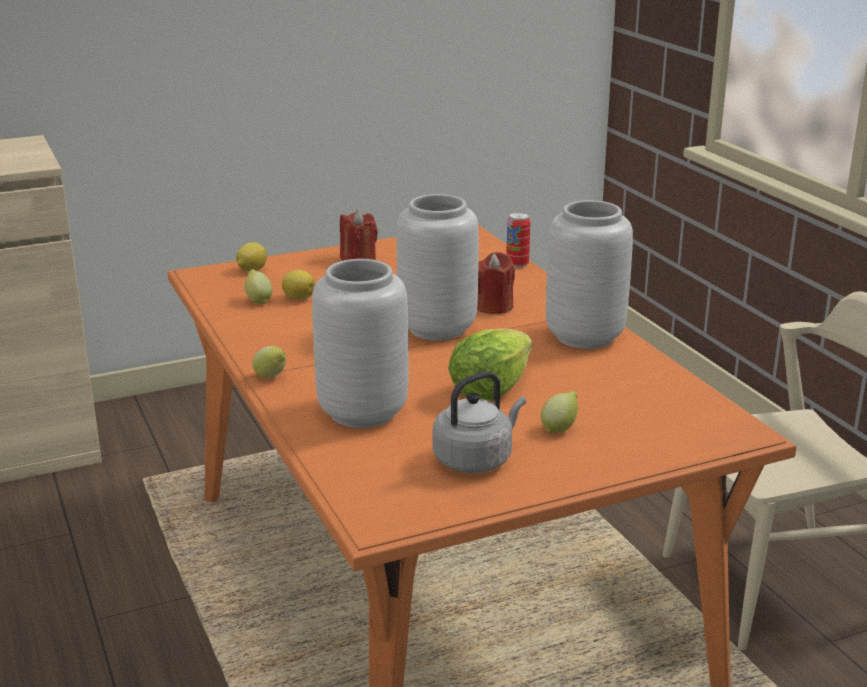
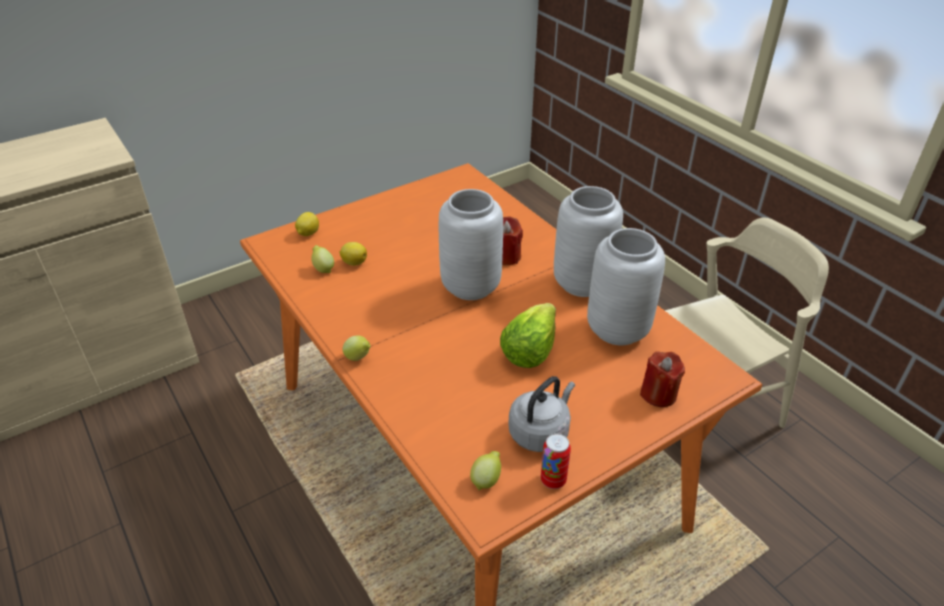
camera: 10 degrees left, 15 degrees up
grey vase [312,259,409,428] -> grey vase moved to [587,228,665,345]
red candle [340,210,378,261] -> red candle moved to [640,351,685,407]
can [506,212,530,268] -> can moved to [541,433,571,489]
lemon [541,391,578,433] -> lemon moved to [470,451,501,490]

